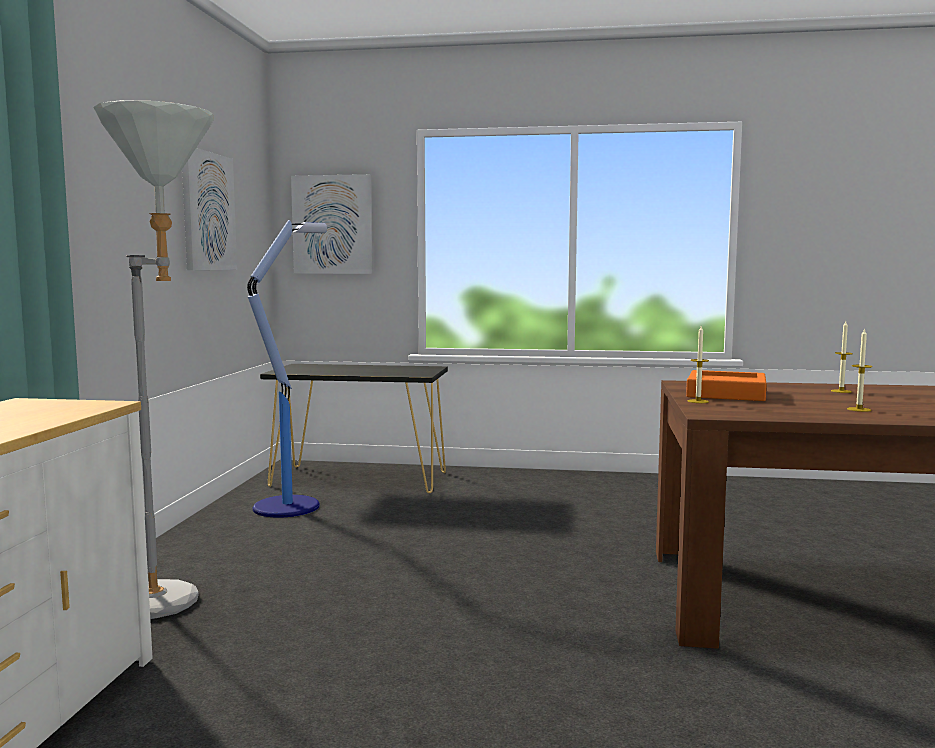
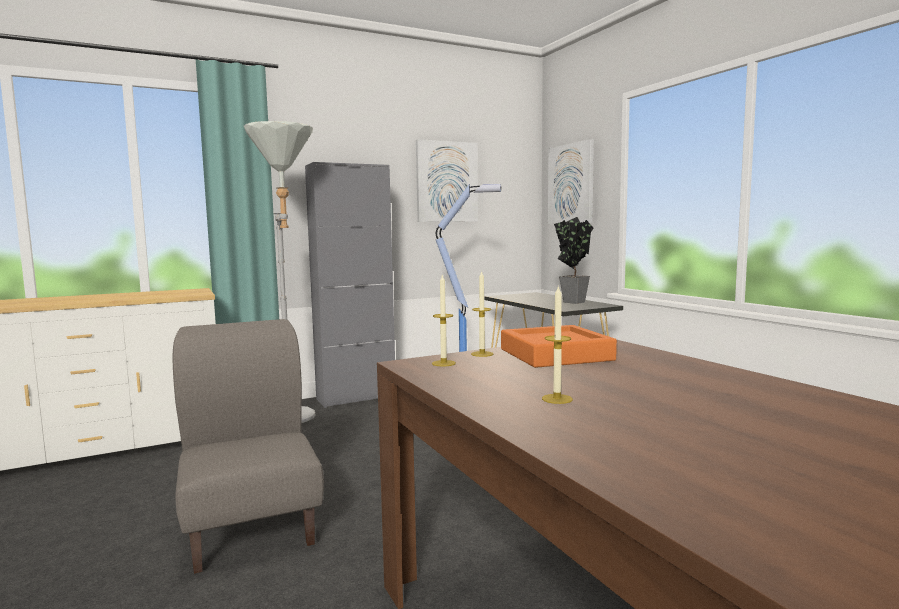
camera: 55 degrees right, 0 degrees up
candle [831,321,853,393] -> candle moved to [432,275,456,366]
none -> grey chair [172,319,324,574]
none -> grey cabinet [305,162,395,408]
none -> potted plant [554,217,593,304]

